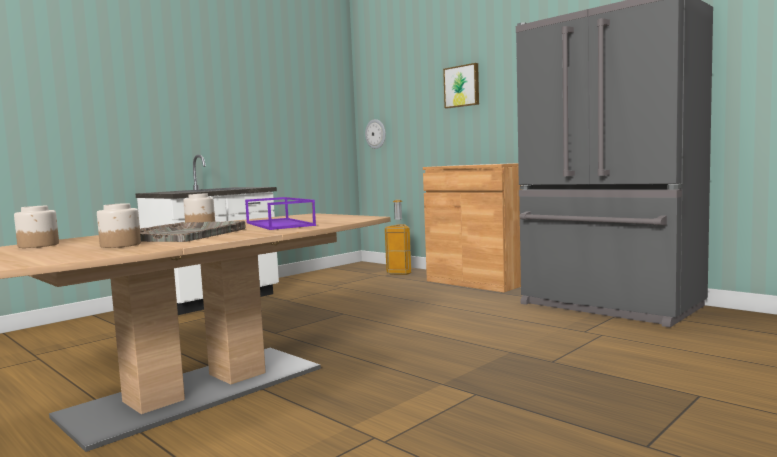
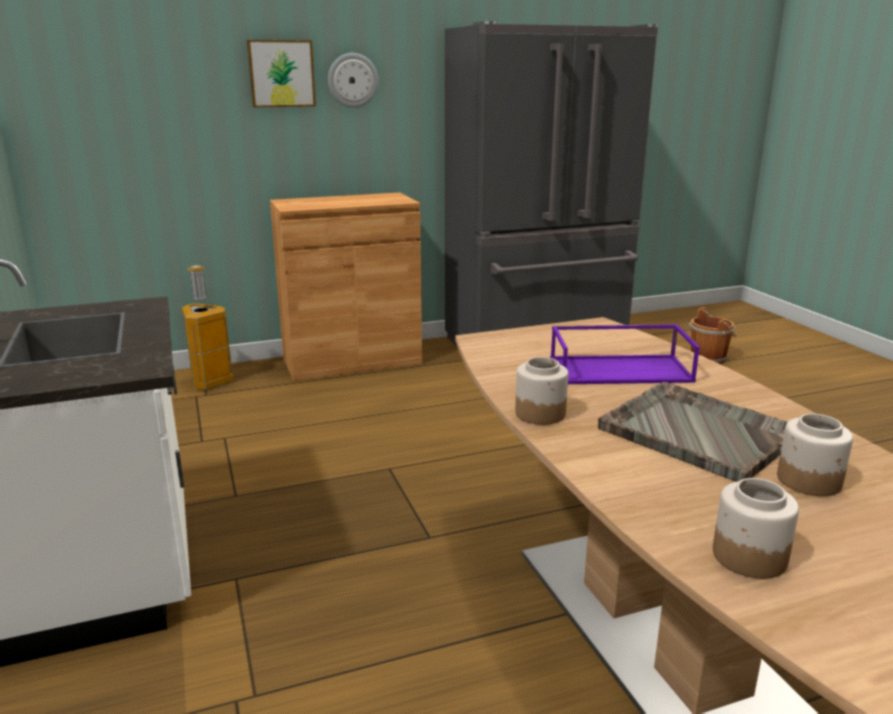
camera: 65 degrees left, 15 degrees up
wall clock [365,119,386,149] -> wall clock moved to [328,53,379,108]
none -> brown bucket [689,307,737,364]

